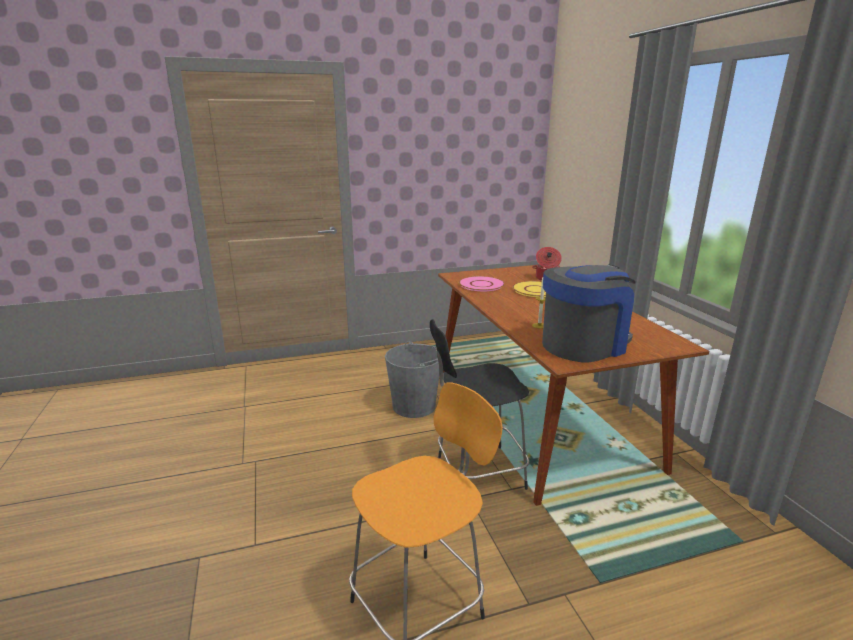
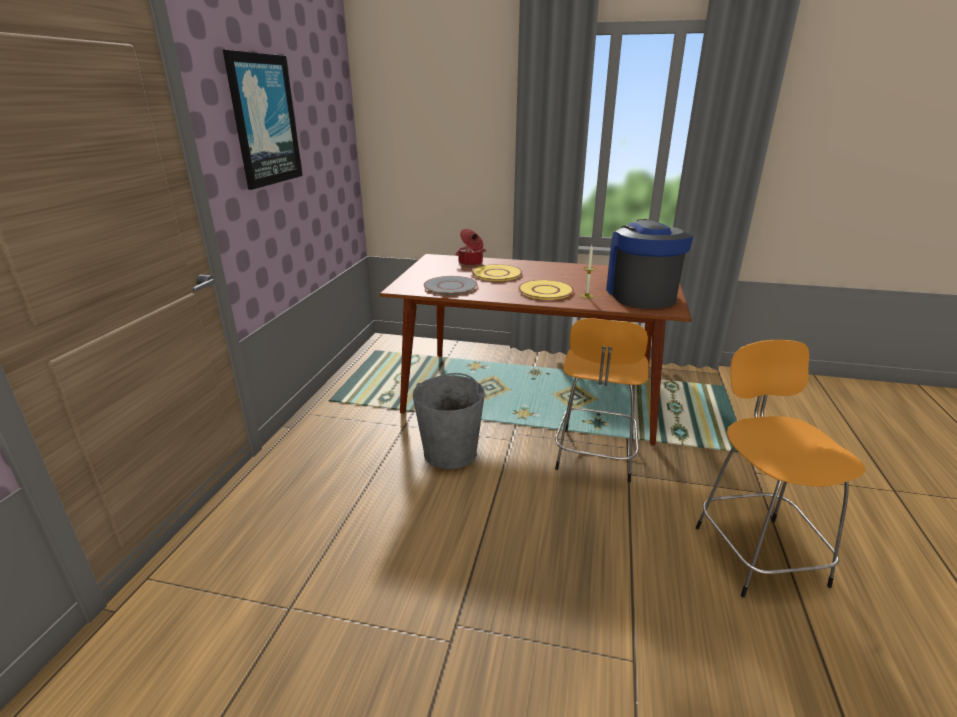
camera: 60 degrees left, 5 degrees up
black stool [430,319,530,490] -> orange stool [555,318,649,482]
pink plate [459,276,505,291] -> grey plate [424,276,477,295]
none -> picture [223,50,303,190]
none -> yellow plate [519,280,574,300]

